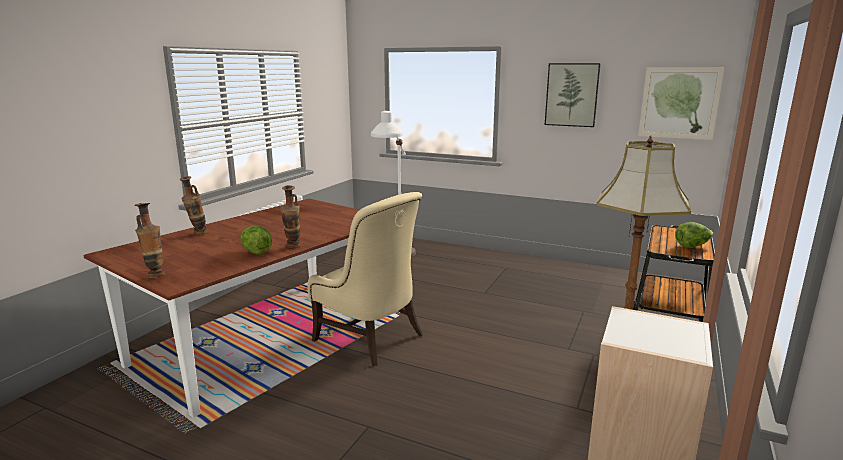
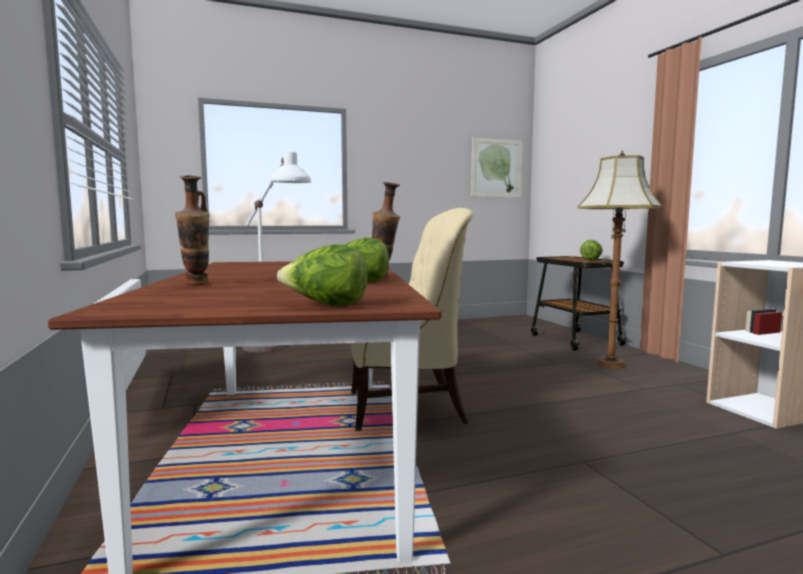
camera: 45 degrees left, 10 degrees down
vase [135,203,166,278] -> lettuce [277,244,367,306]
picture [545,63,601,127] -> none

